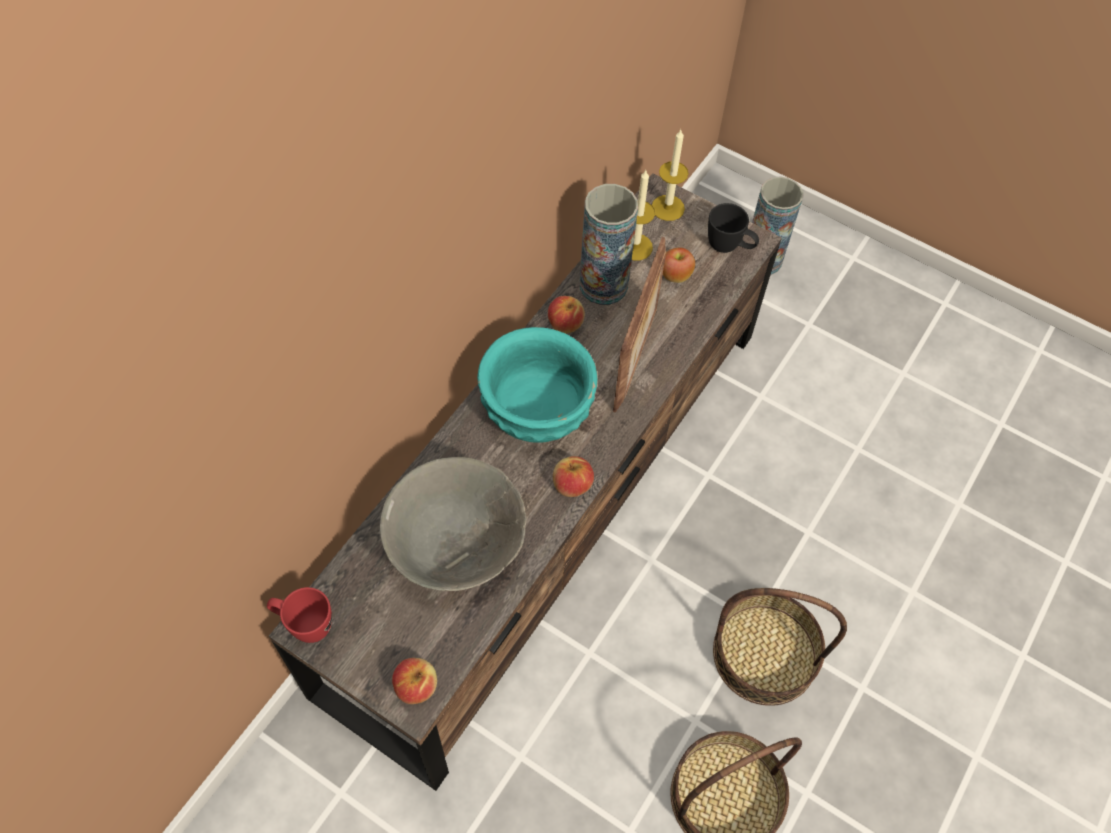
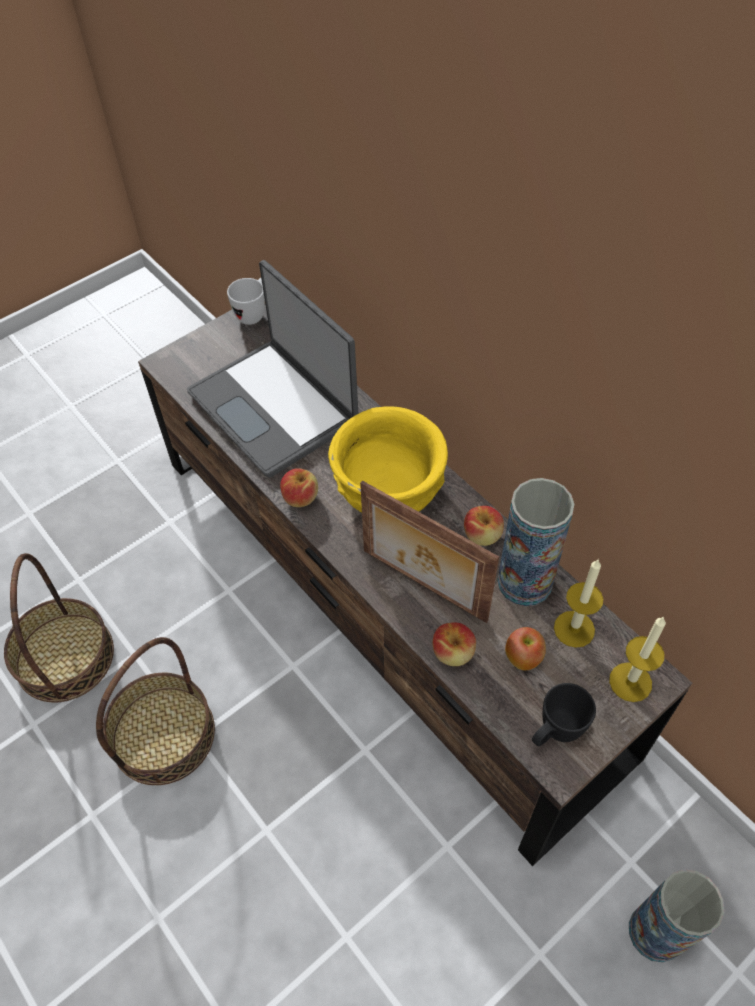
camera: 110 degrees right, 5 degrees down
red mug [267,587,332,643] -> white mug [227,278,265,325]
grey bowl [380,457,527,591] -> laptop [187,260,358,478]
apple [392,658,437,704] -> apple moved to [433,623,476,666]
turquoise bowl [477,327,597,443] -> yellow bowl [328,406,448,513]

